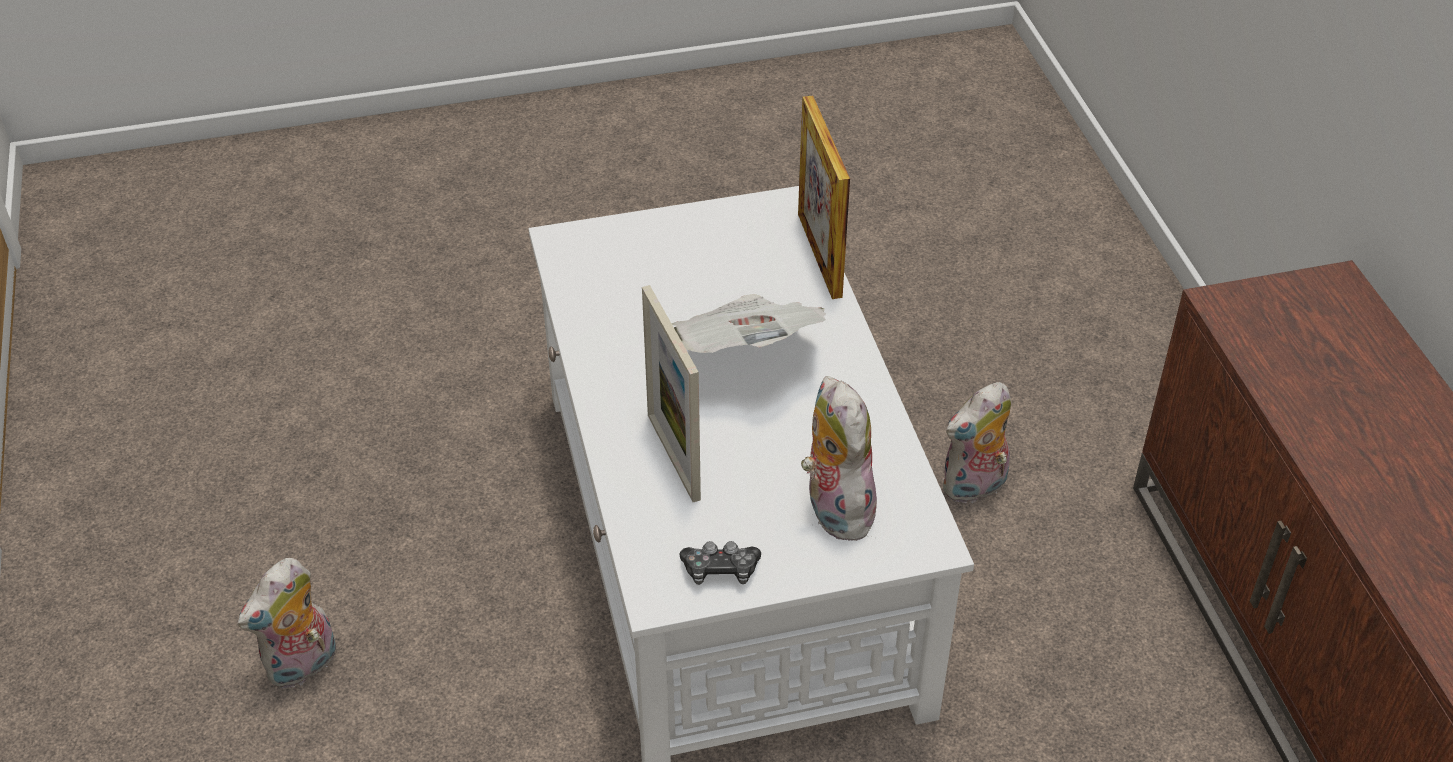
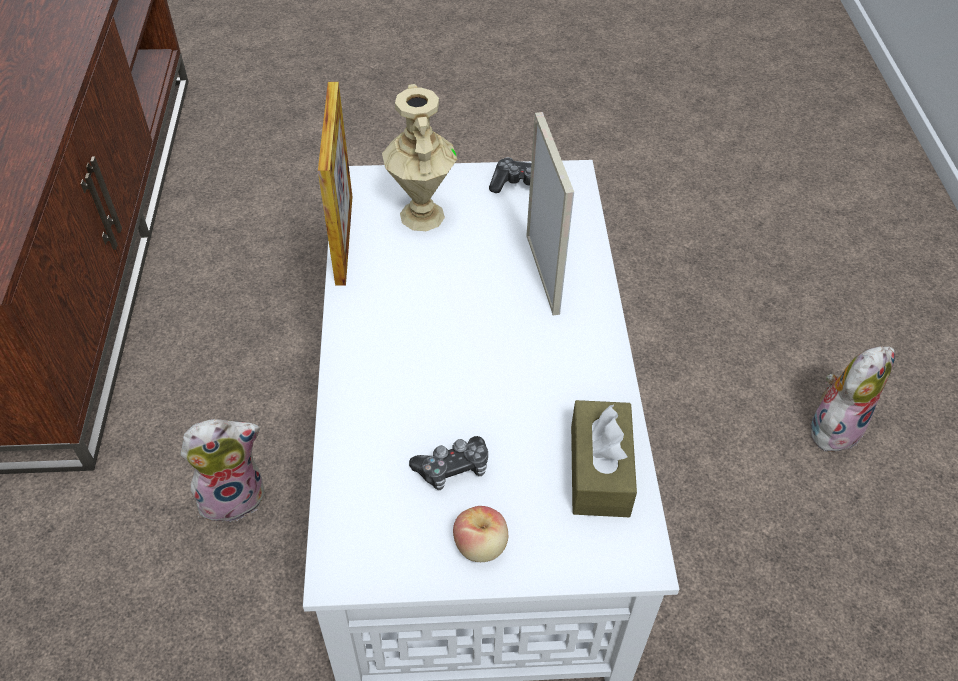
camera: 170 degrees left, 5 degrees up
newspaper [671,294,826,353] -> none
picture frame [798,95,850,299] -> picture frame moved to [318,82,352,286]
plush toy [801,376,877,541] -> beige vase [382,84,457,231]
none -> game controller [409,436,488,490]
none -> apple [453,506,508,562]
none -> brown tissue box [571,400,637,517]

